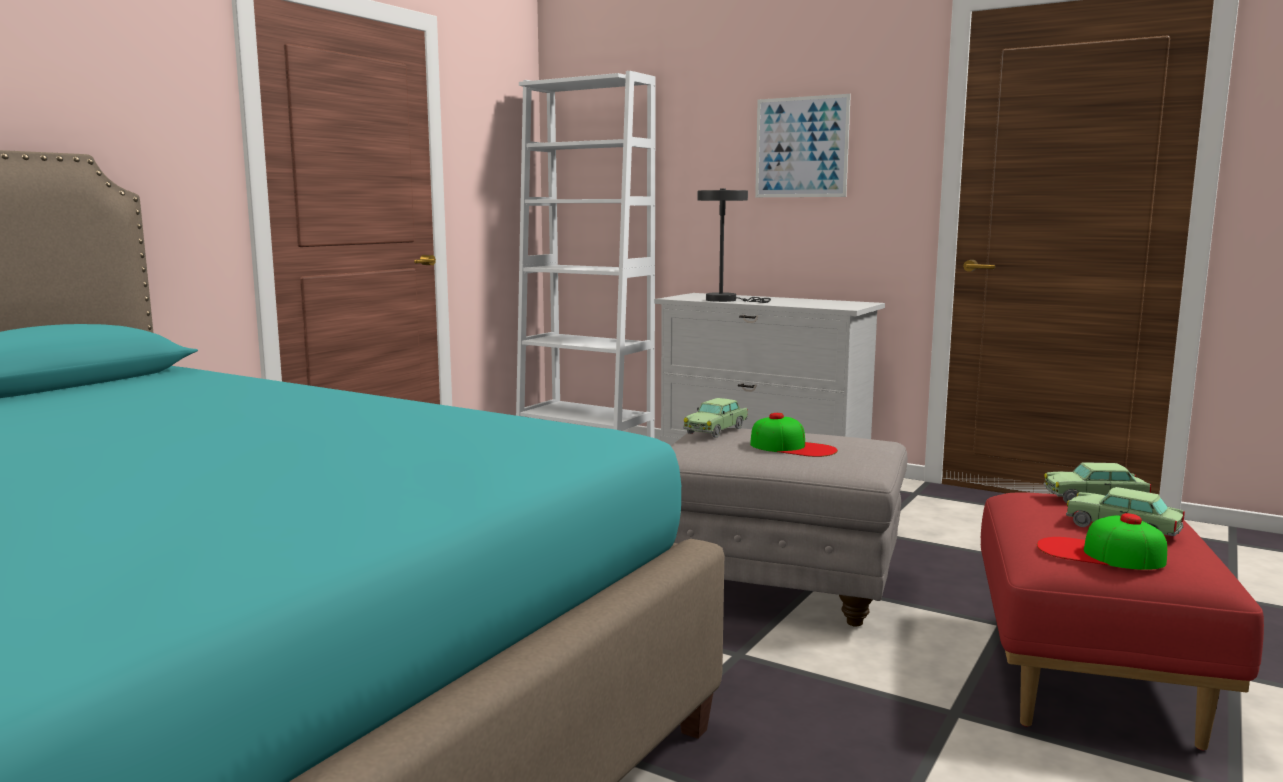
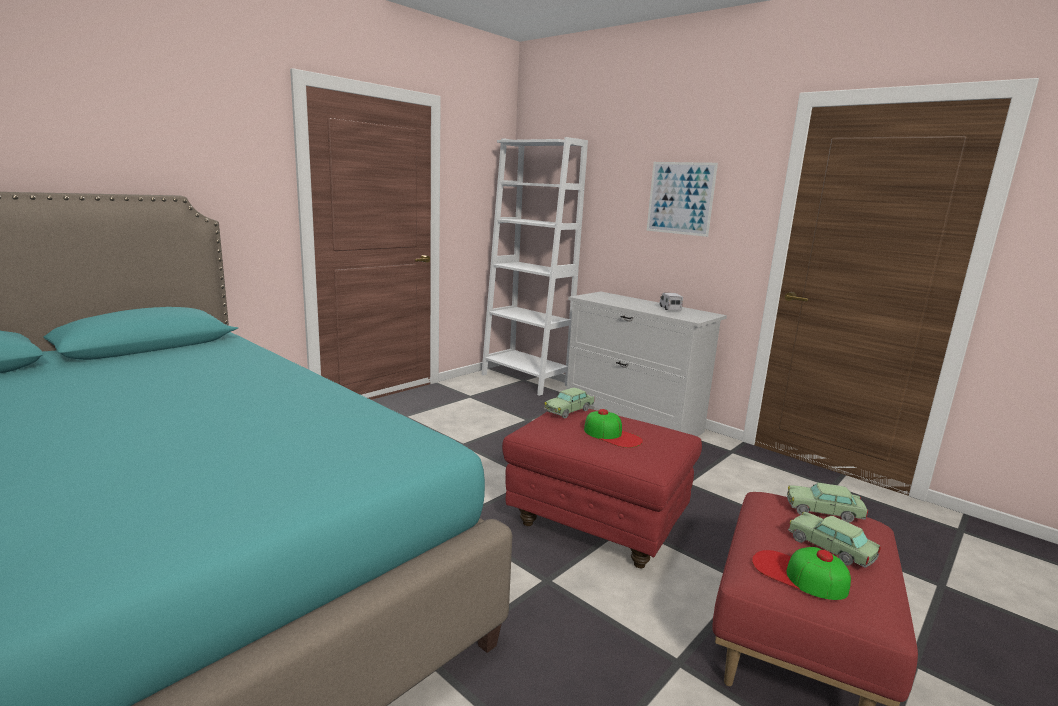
camera: 10 degrees right, 5 degrees up
grey ottoman [671,428,907,627] -> red ottoman [502,409,702,568]
grey table lamp [698,189,771,303] -> none
none -> toy truck [659,293,683,311]

